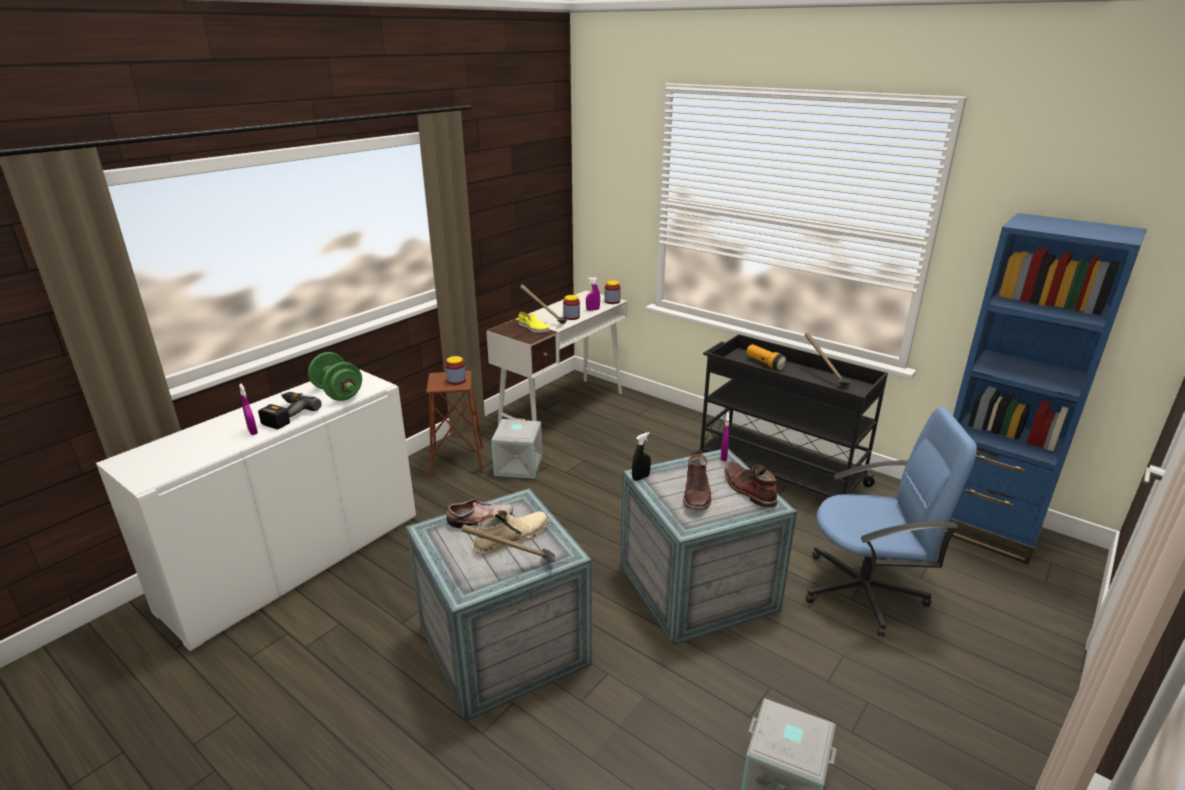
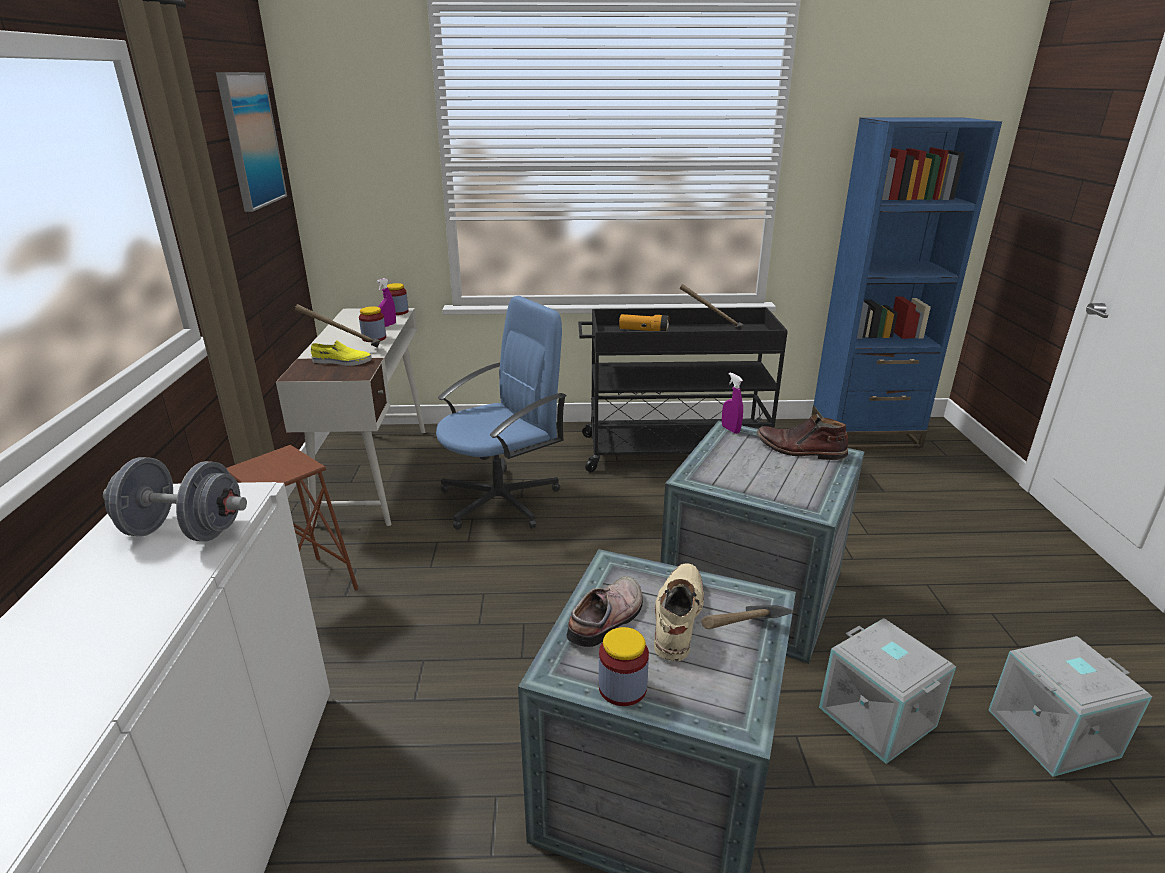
camera: 40 degrees left, 0 degrees up
purple spray bottle [239,384,258,435] -> none
power drill [258,392,322,429] -> none
green dumbbell [308,352,362,401] -> grey dumbbell [103,457,247,541]
jar [446,356,466,385] -> jar moved to [599,627,649,706]
grey storage box [491,418,542,479] -> grey storage box moved to [819,618,956,764]
black spray bottle [632,432,651,481] -> none
brown boot [683,453,711,510] -> none
blue office chair [806,407,977,637] -> blue office chair moved to [436,296,566,530]
none -> picture [216,72,287,212]

